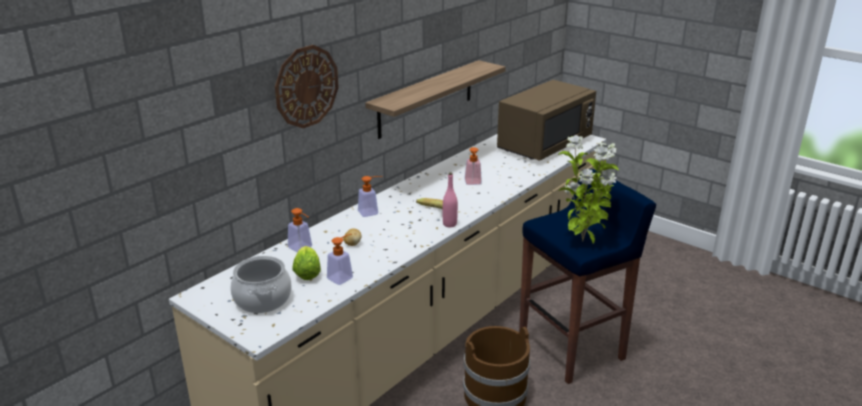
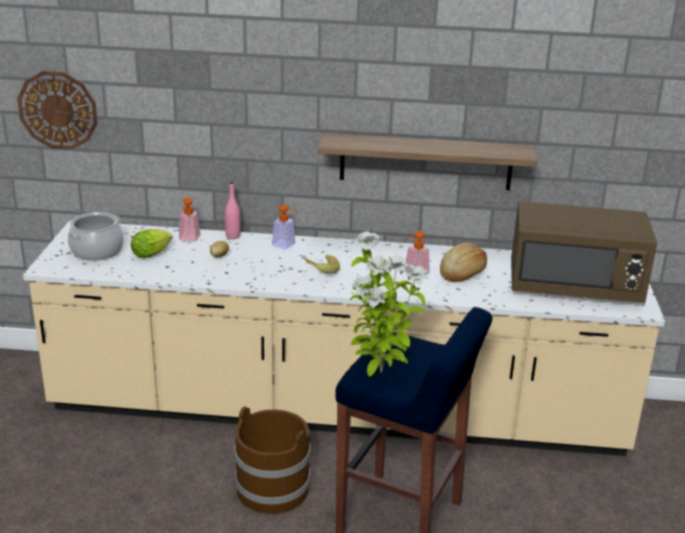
camera: 55 degrees right, 0 degrees up
wall clock [275,45,339,128] -> wall clock moved to [17,71,98,150]
soap dispenser [327,234,353,285] -> none
pink bottle [443,173,458,227] -> pink bottle moved to [225,182,241,239]
none -> bread [440,242,487,282]

